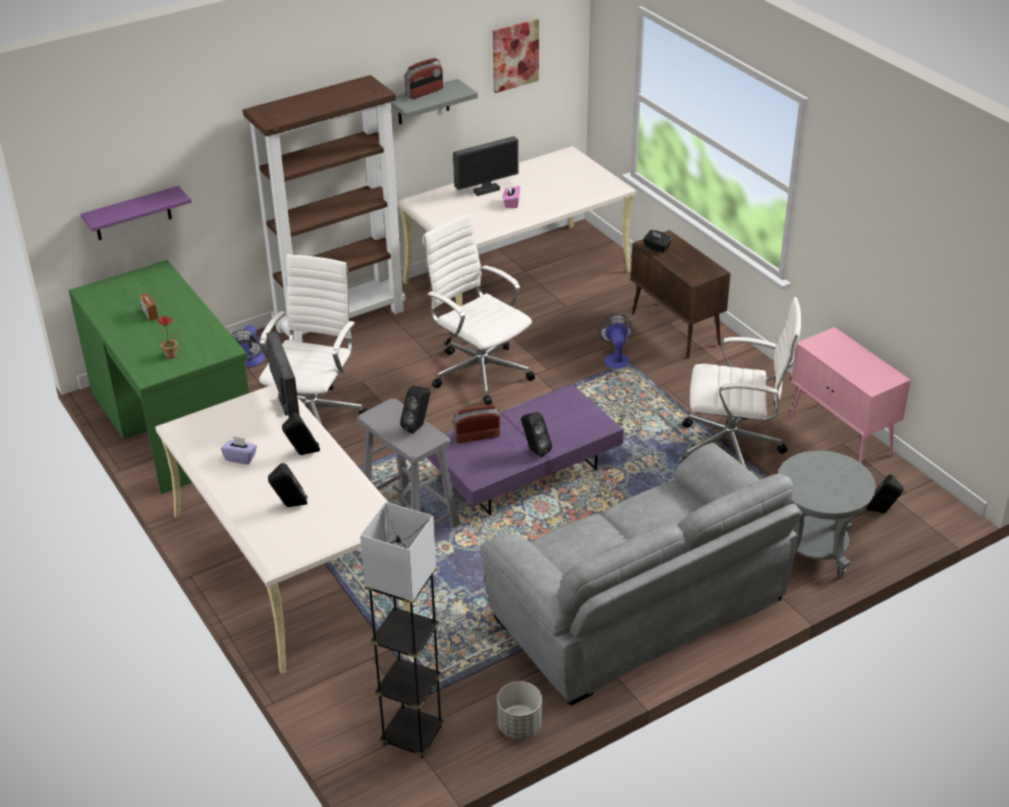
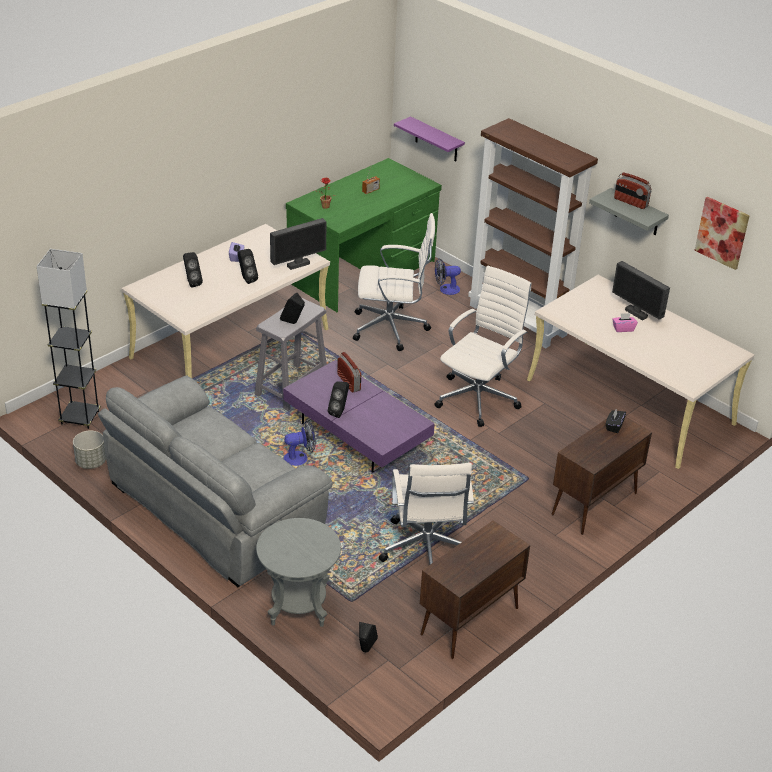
camera: 75 degrees right, 0 degrees up
fan [598,314,634,369] -> fan moved to [284,421,316,466]
pink cabinet [790,327,911,464] -> brown cabinet [420,520,530,659]

